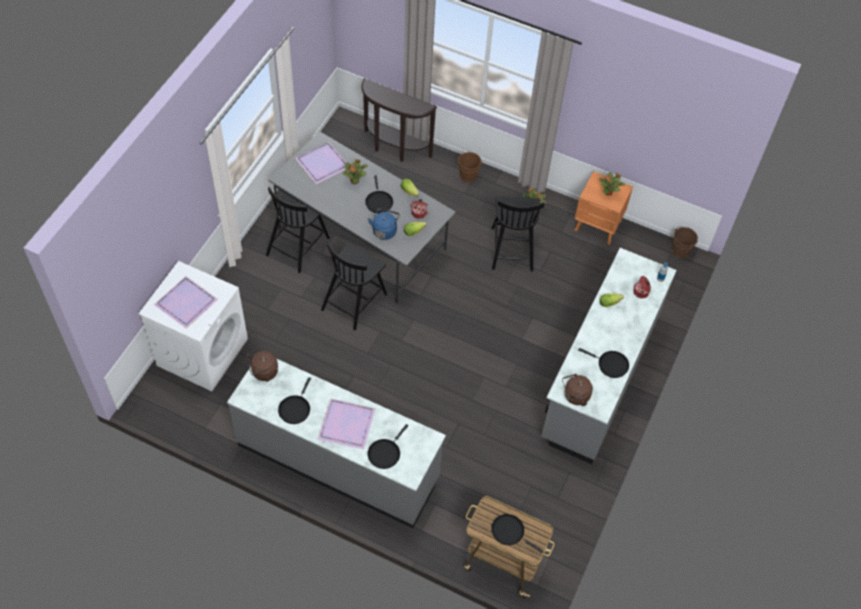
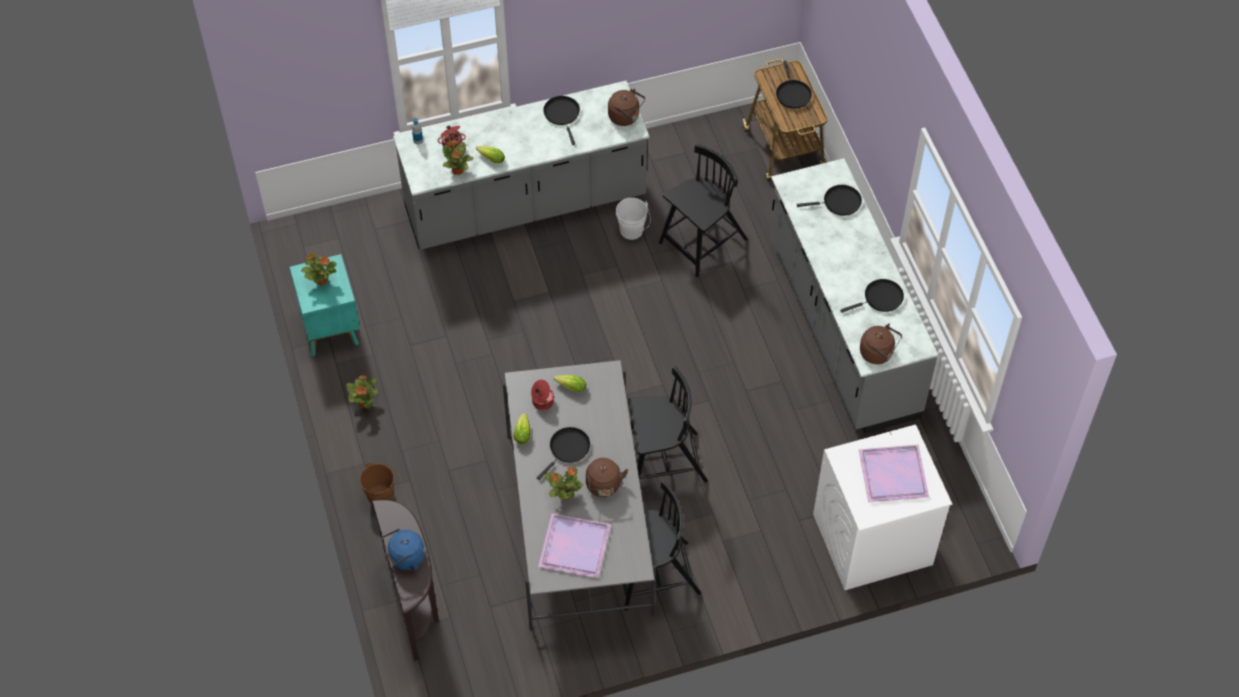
camera: 130 degrees left, 0 degrees up
purple tray [318,398,376,449] -> none
blue kettle [368,208,400,240] -> blue kettle moved to [381,529,425,570]
black chair [491,196,545,272] -> black chair moved to [659,144,747,277]
orange nightstand [575,171,633,245] -> turquoise nightstand [290,254,360,357]
brown bucket [670,227,698,258] -> none
none -> potted plant [443,140,474,175]
none -> brown kettle [586,458,628,497]
none -> white bucket [616,198,651,240]

